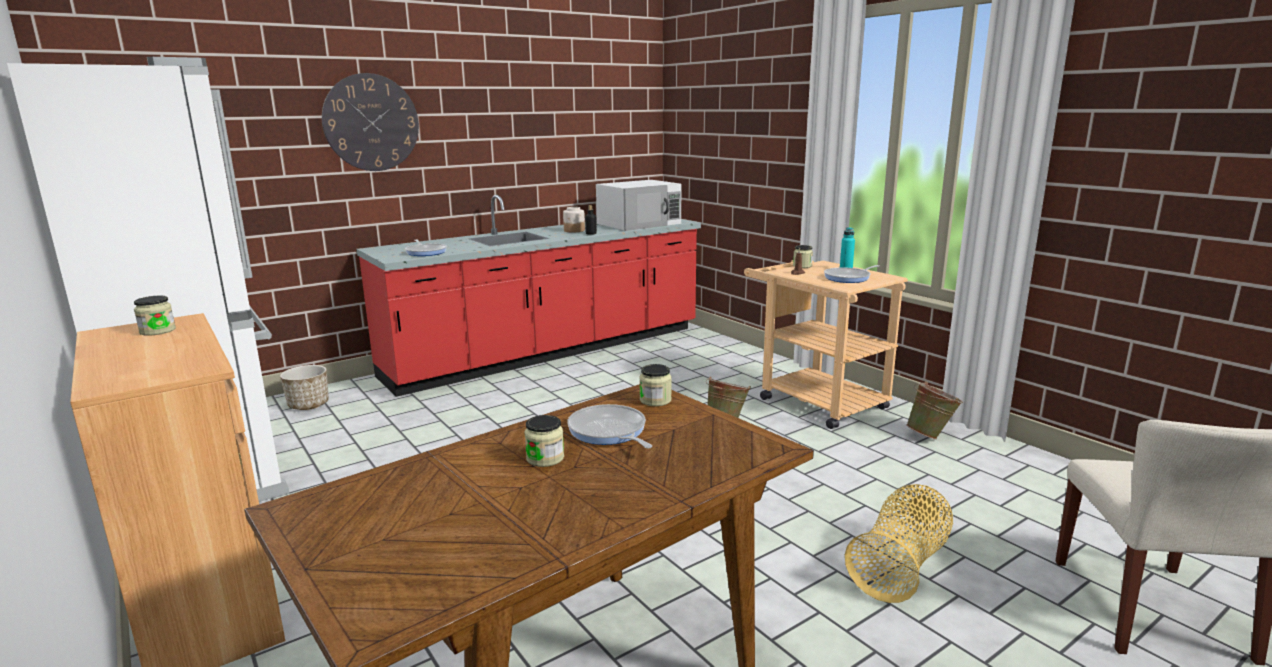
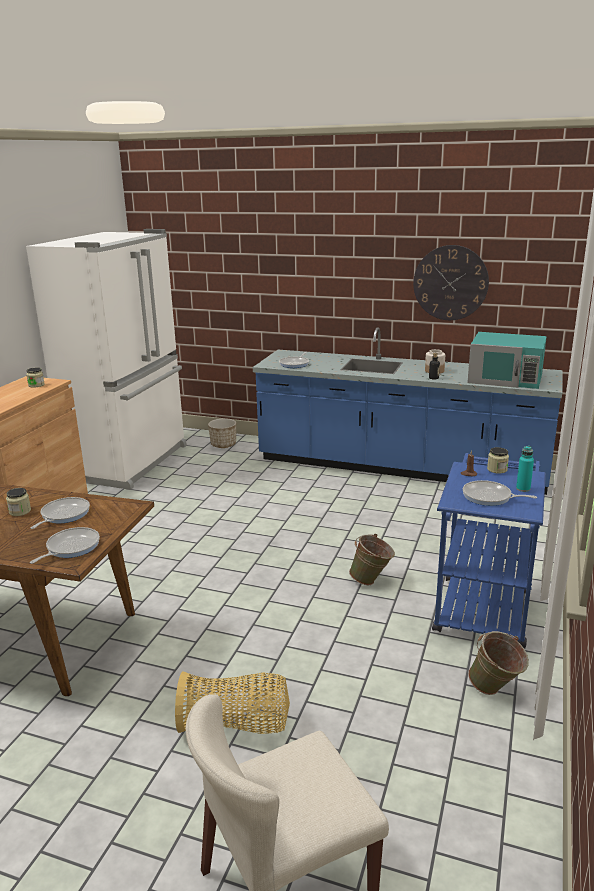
camera: 55 degrees right, 5 degrees up
wall clock [322,73,419,171] -> wall clock moved to [413,245,489,320]
red counter [357,195,701,397] -> blue counter [253,328,563,495]
white microwave [596,180,682,231] -> turquoise microwave [467,332,547,389]
jar [639,364,672,406] -> none
beige cart [744,260,908,429] -> blue cart [432,453,546,649]
none -> frying pan [30,527,100,564]

